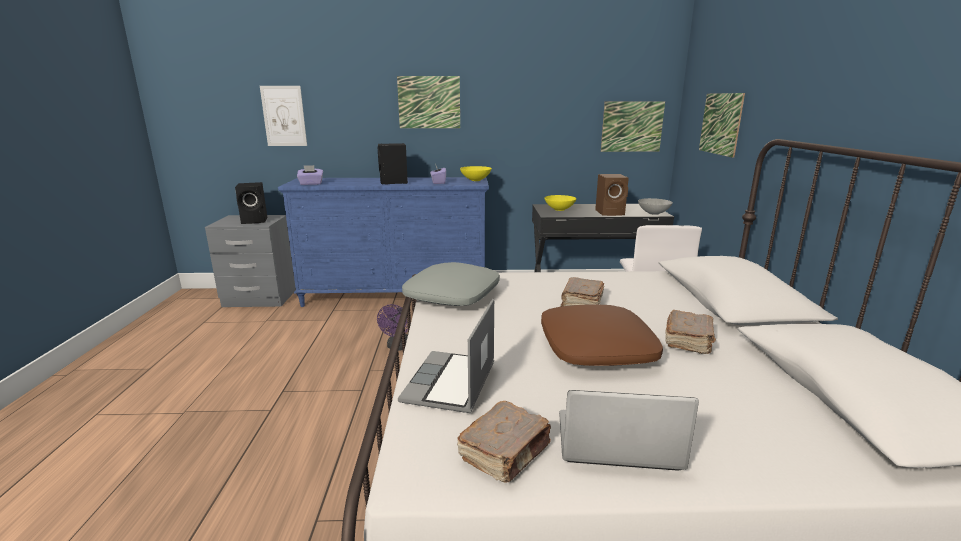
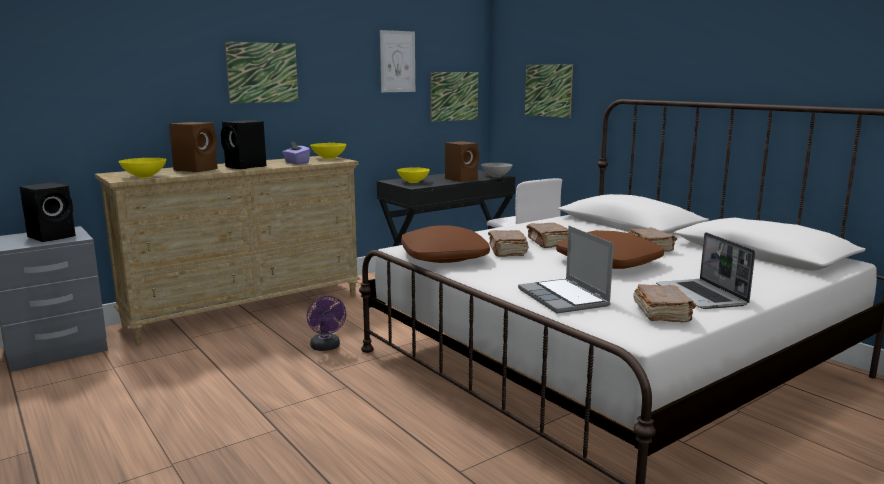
camera: 35 degrees left, 5 degrees down
picture [260,86,307,146] -> picture moved to [380,30,415,92]
blue dresser [278,177,489,307] -> beige dresser [95,156,361,345]
purple tissue box [297,165,323,185] -> yellow bowl [119,158,166,178]
grey pillow [402,262,500,306] -> brown pillow [401,225,490,263]
laptop [559,390,699,471] -> laptop turned 75 degrees counterclockwise [656,232,755,309]
none -> brown speaker [169,122,218,172]
none -> brown book [488,230,529,257]

